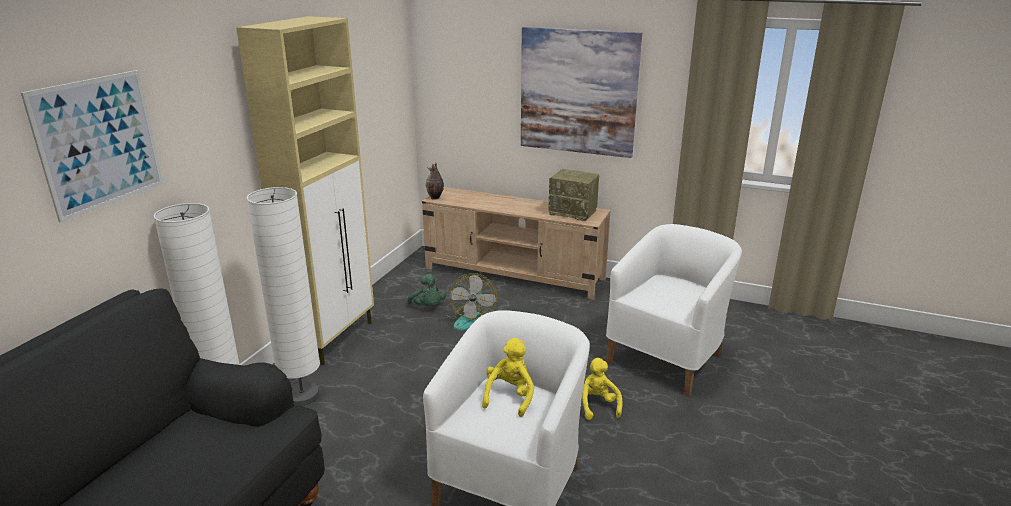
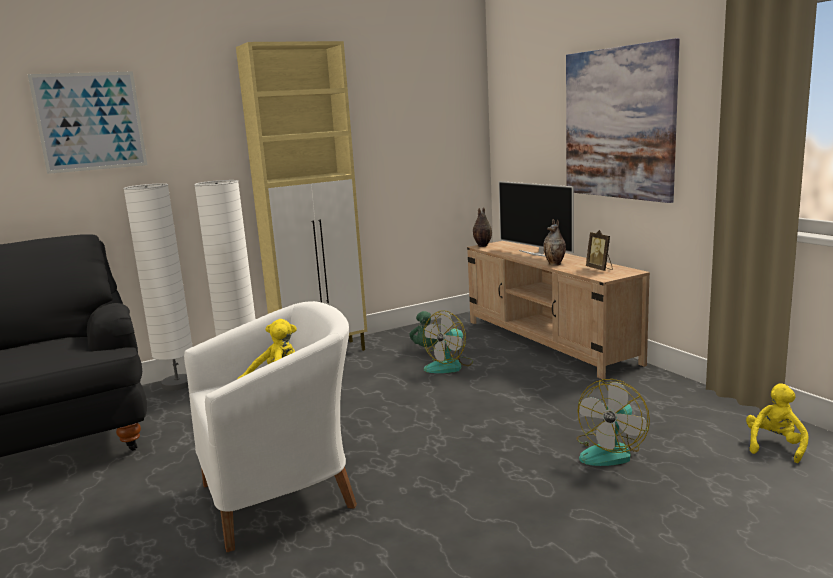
camera: 40 degrees right, 10 degrees down
radio [548,169,599,221] -> picture frame [586,230,613,271]
yellow plush toy [582,358,623,420] -> yellow plush toy moved to [746,383,809,463]
white armchair [606,224,742,396] -> fan [576,379,650,466]
none -> television [498,181,574,257]
none -> vase [543,219,566,266]

